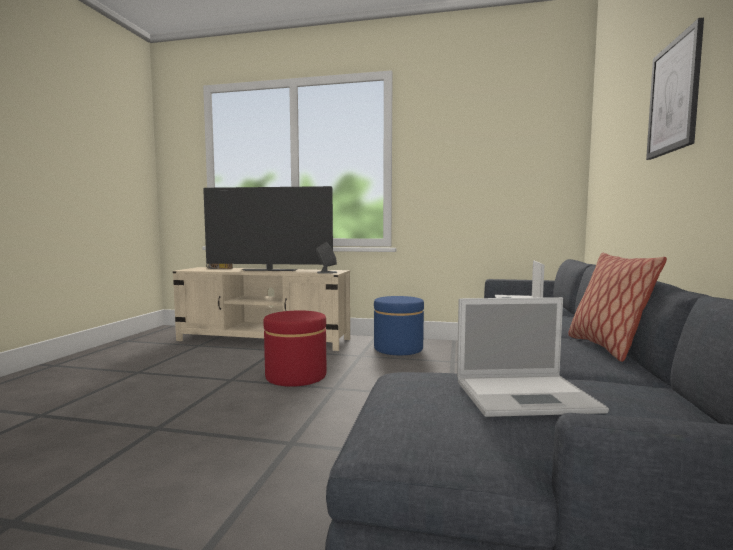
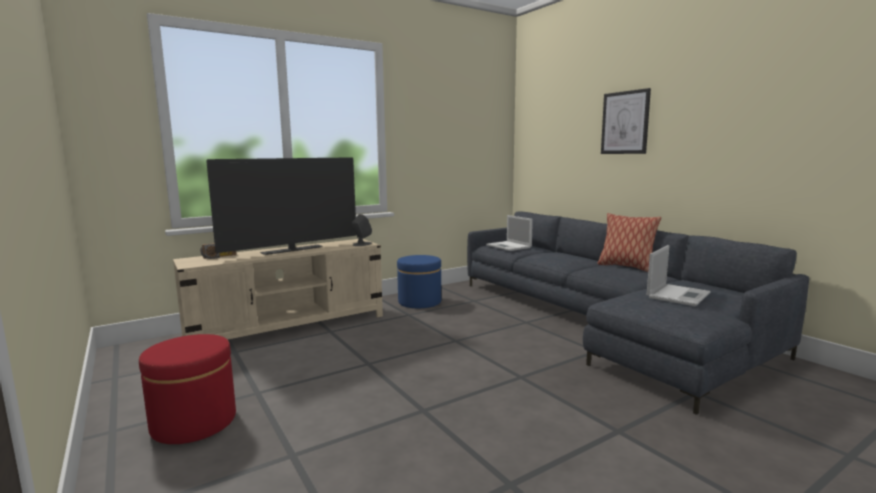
camera: 45 degrees left, 5 degrees up
red ottoman [263,310,326,387] -> red ottoman moved to [139,334,236,444]

